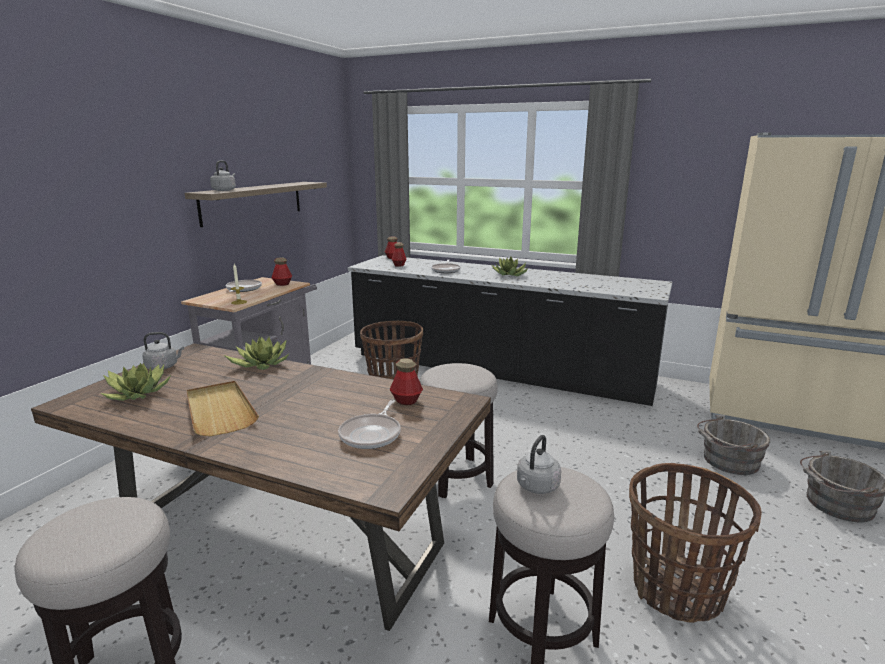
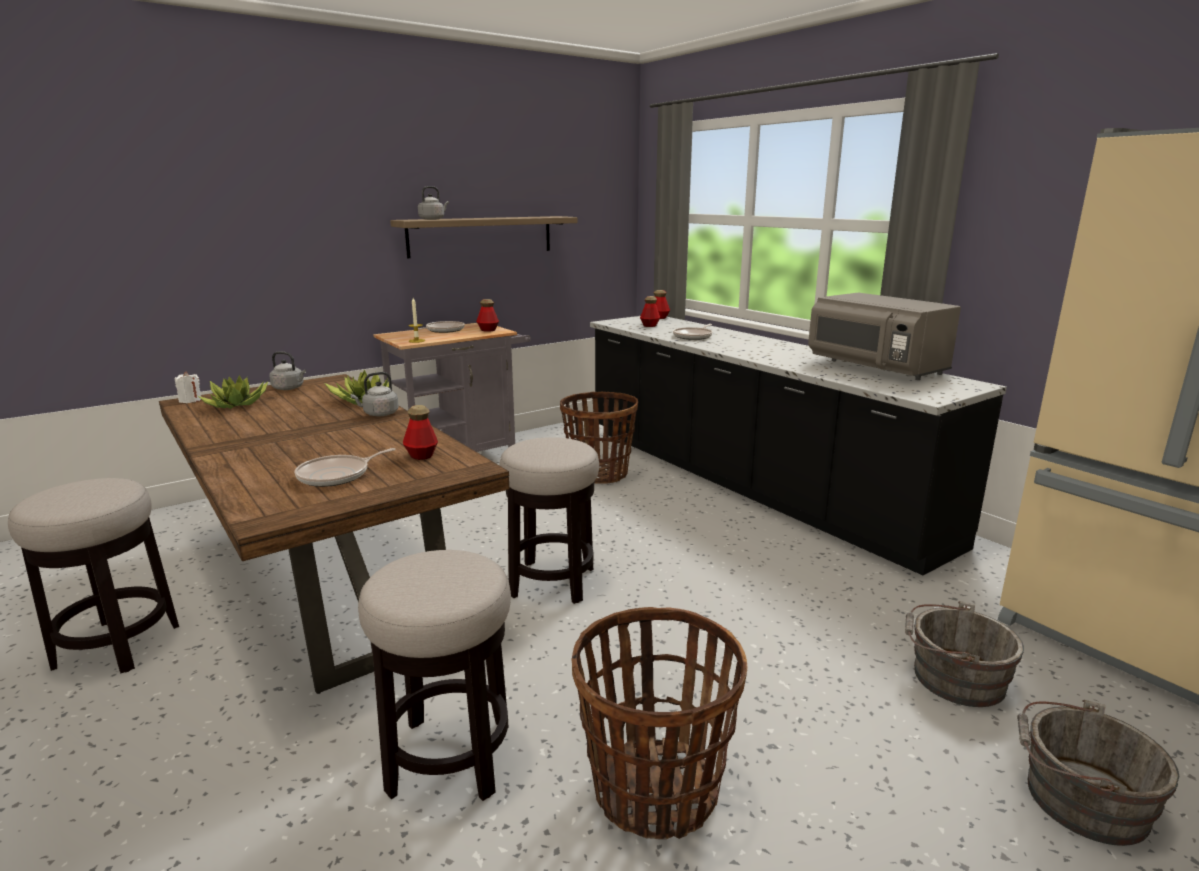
camera: 30 degrees right, 0 degrees up
beige tray [187,381,259,436] -> none
potted plant [492,256,528,276] -> none
grey kettle [517,435,561,494] -> grey kettle moved to [350,372,399,416]
none -> white candle [175,371,201,403]
none -> grey microwave [808,293,961,380]

